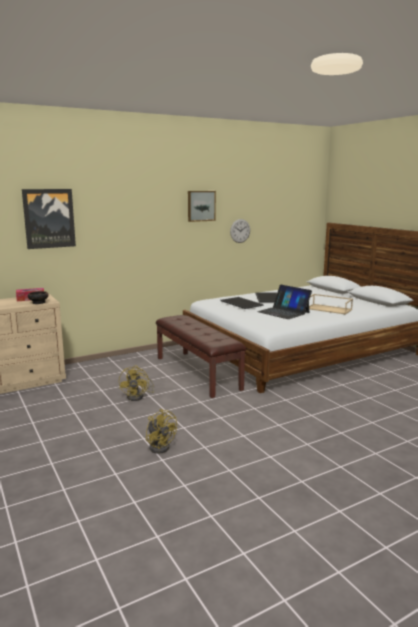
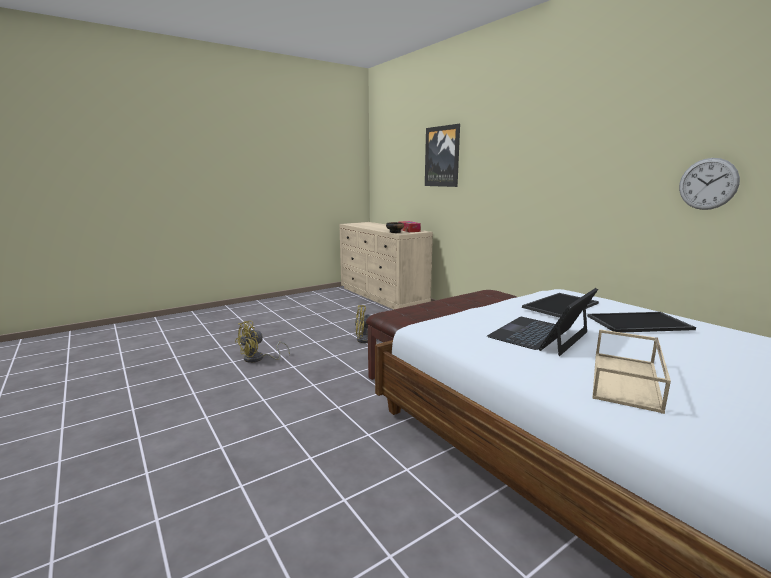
camera: 85 degrees right, 0 degrees up
picture [188,191,216,222] -> none

